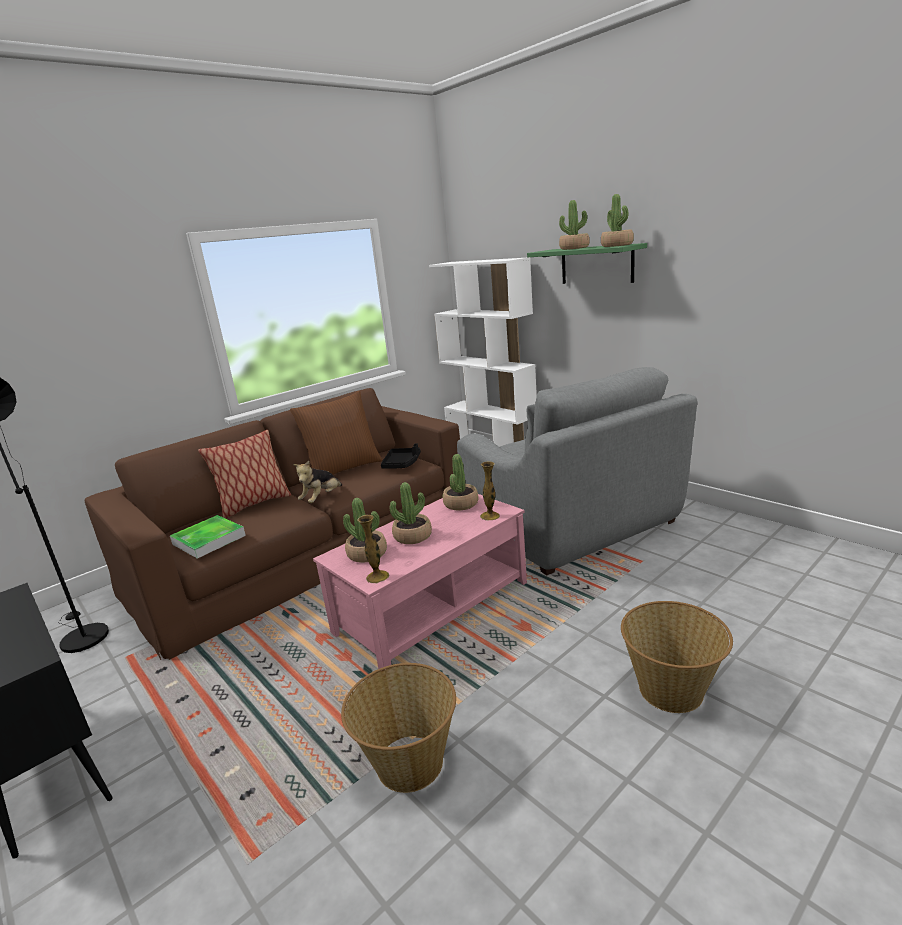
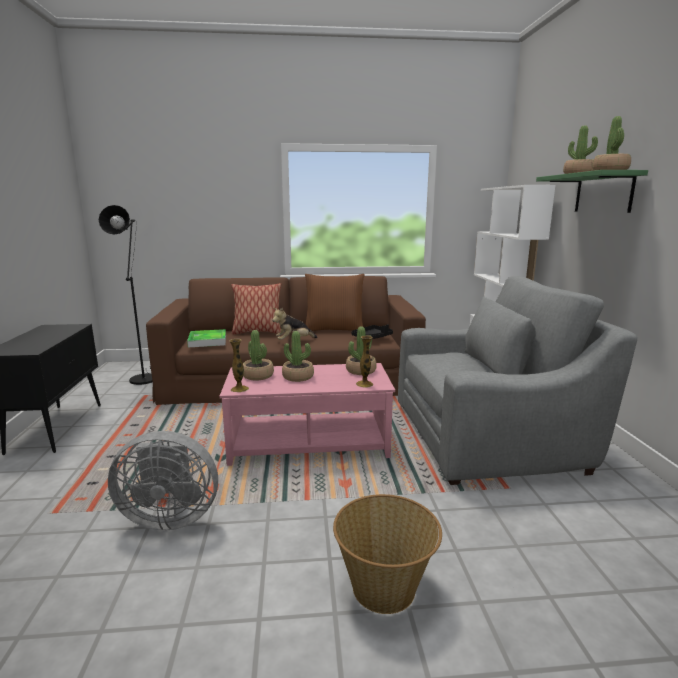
camera: 35 degrees right, 5 degrees down
basket [341,663,456,793] -> grey fan [108,431,218,530]
grey armchair [457,367,697,576] -> grey armchair turned 105 degrees counterclockwise [398,276,637,485]

